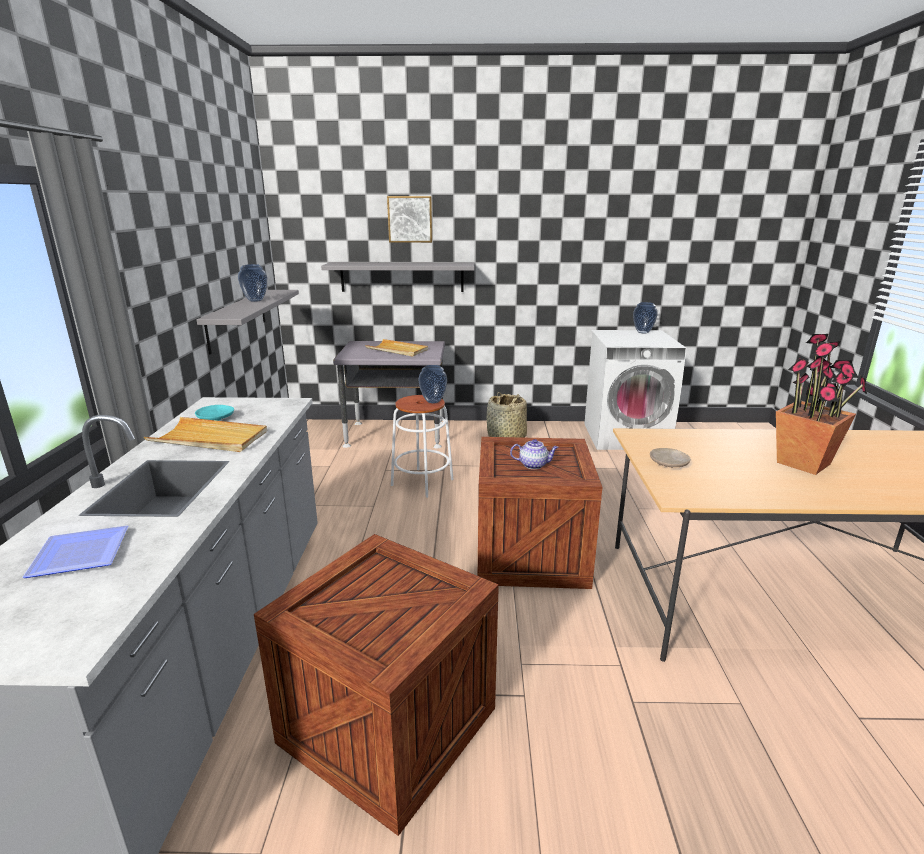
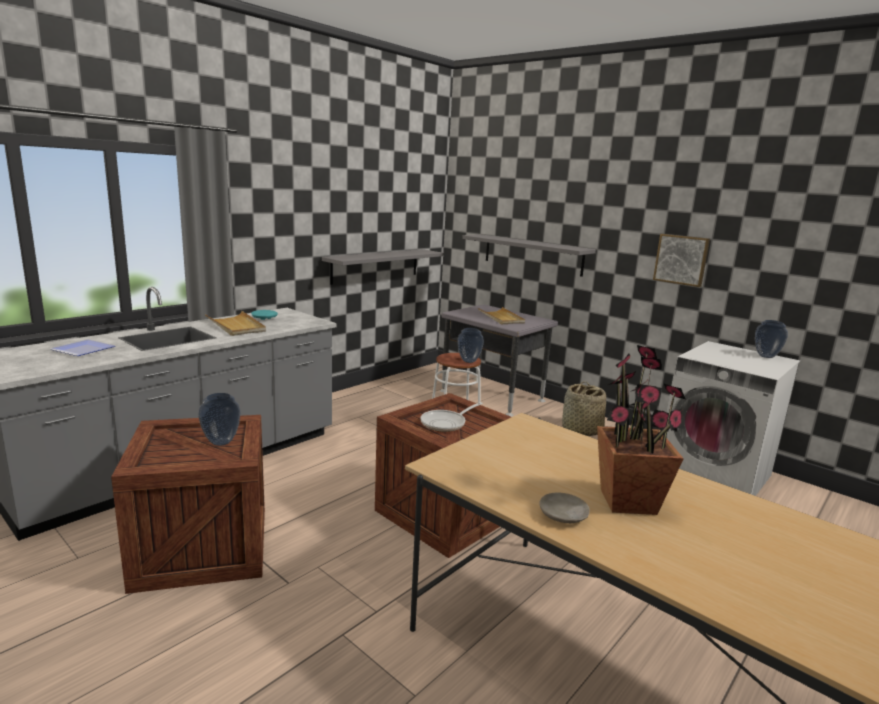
camera: 40 degrees right, 5 degrees down
vase [238,264,267,302] -> vase moved to [198,393,241,446]
picture [387,196,432,243] -> picture moved to [653,234,710,287]
teapot [510,439,559,469] -> frying pan [420,402,483,432]
beige plate [650,448,691,468] -> beige plate moved to [539,492,590,523]

